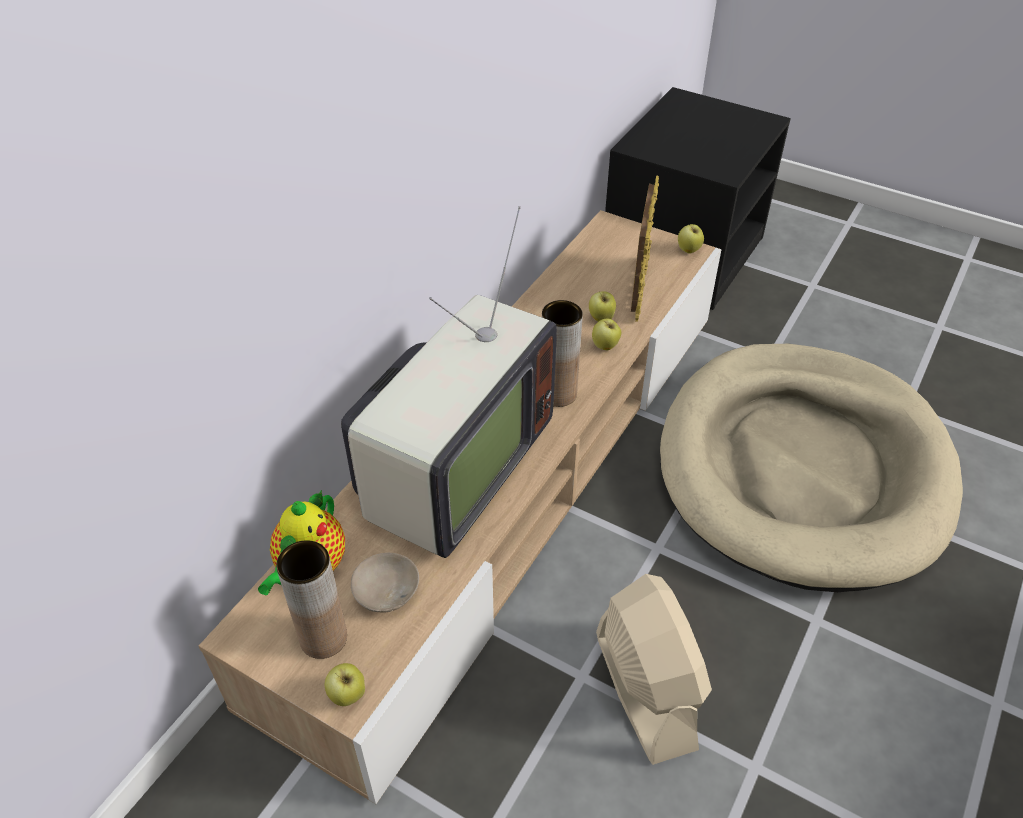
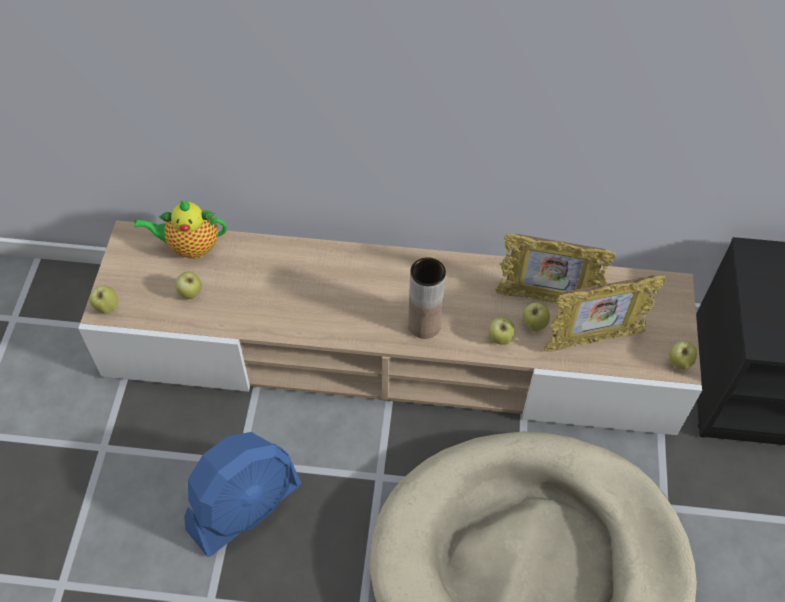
camera: 65 degrees right, 10 degrees up
brown vase [276,540,347,659] -> none
television [341,206,557,558] -> none
beige bowl [351,553,419,613] -> apple [175,272,202,299]
beige fan [596,574,712,765] -> blue fan [184,432,301,557]
none -> picture frame [496,233,616,304]

